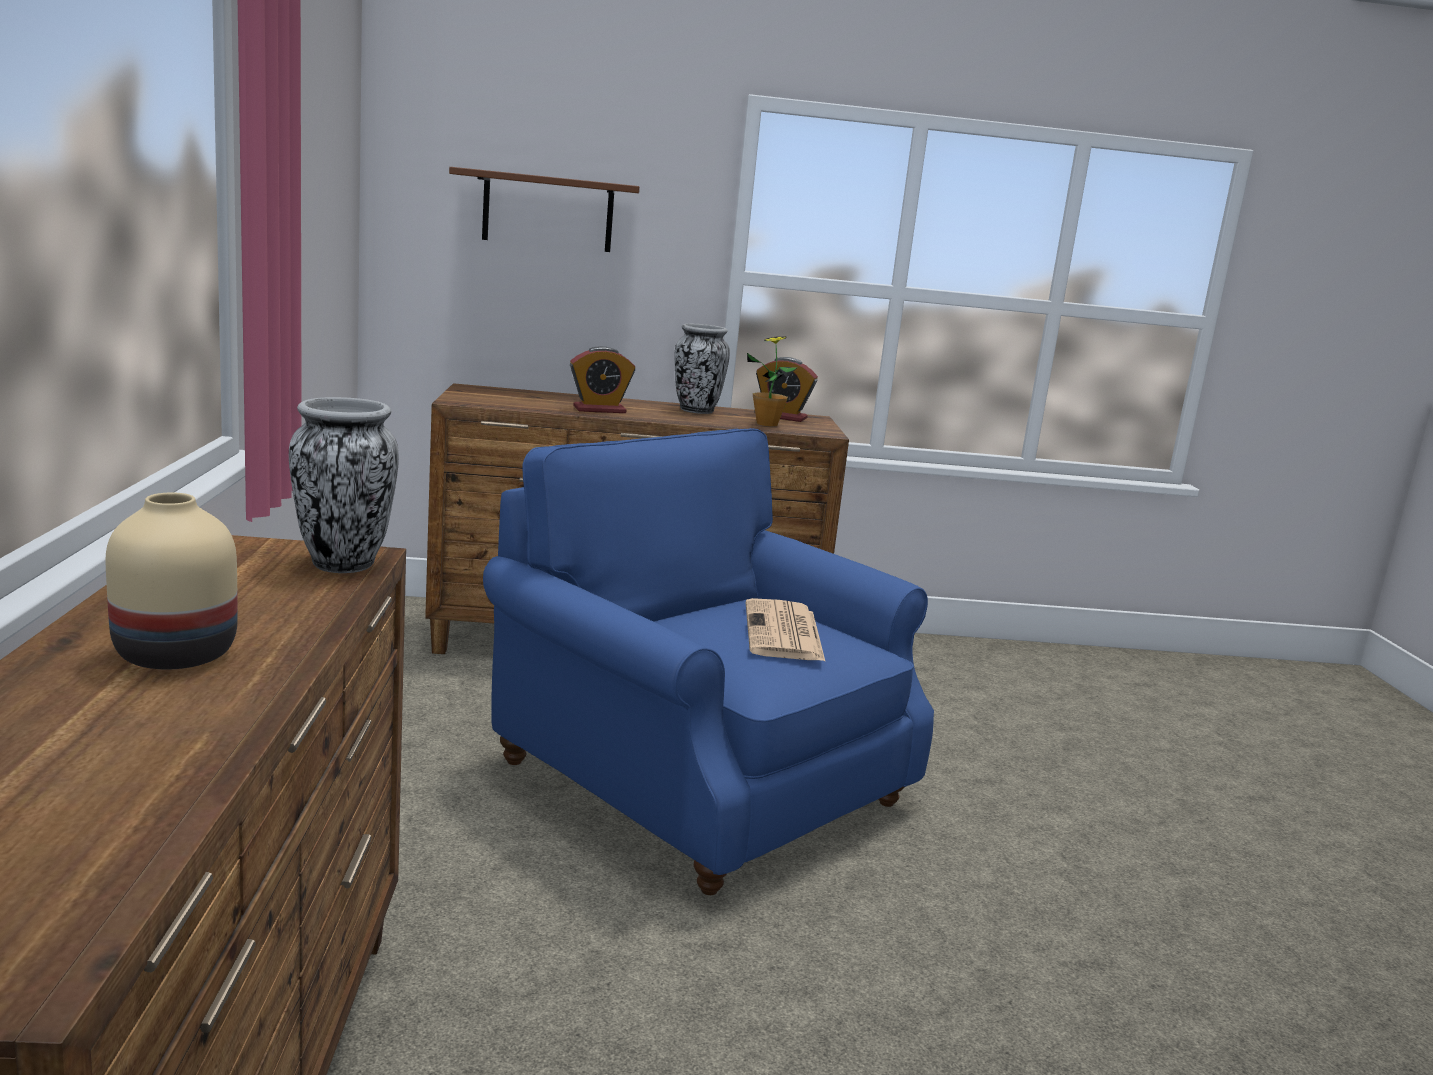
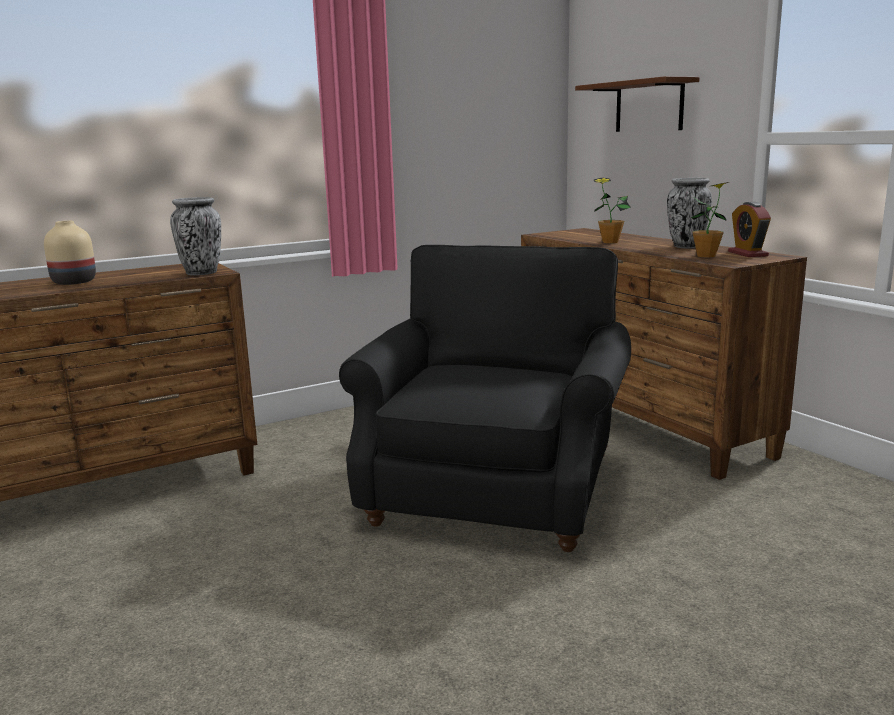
camera: 65 degrees right, 0 degrees up
blue armchair [483,428,934,895] -> black armchair [339,245,631,552]
alarm clock [570,346,636,413] -> potted plant [594,178,631,243]
newspaper [745,598,826,662] -> none

